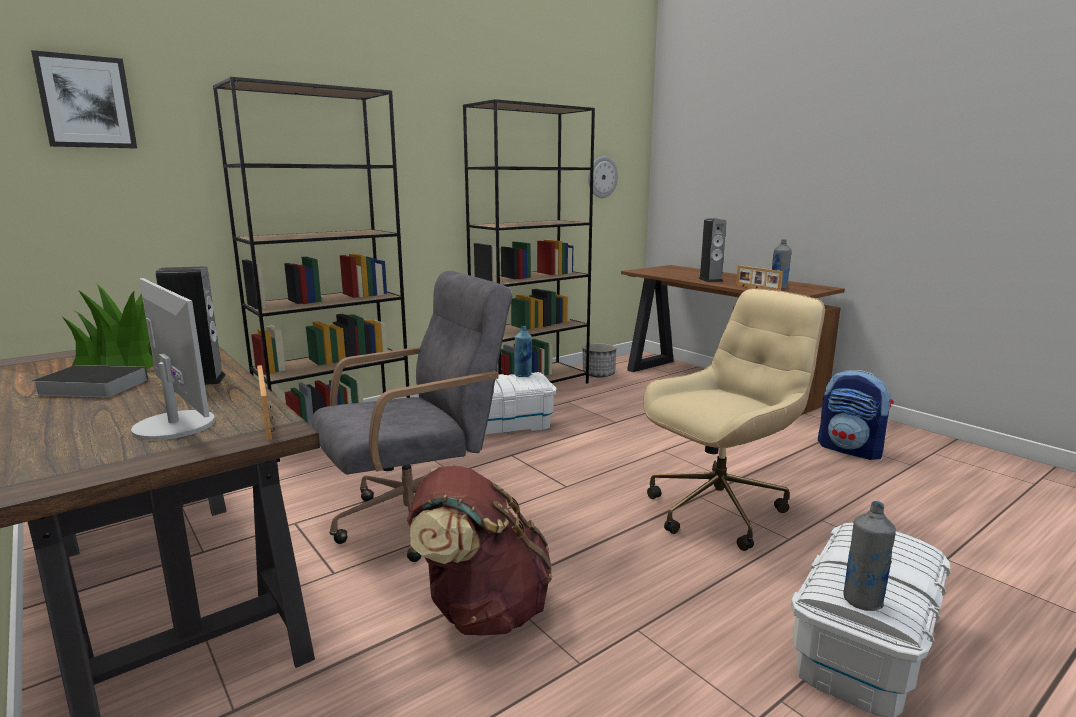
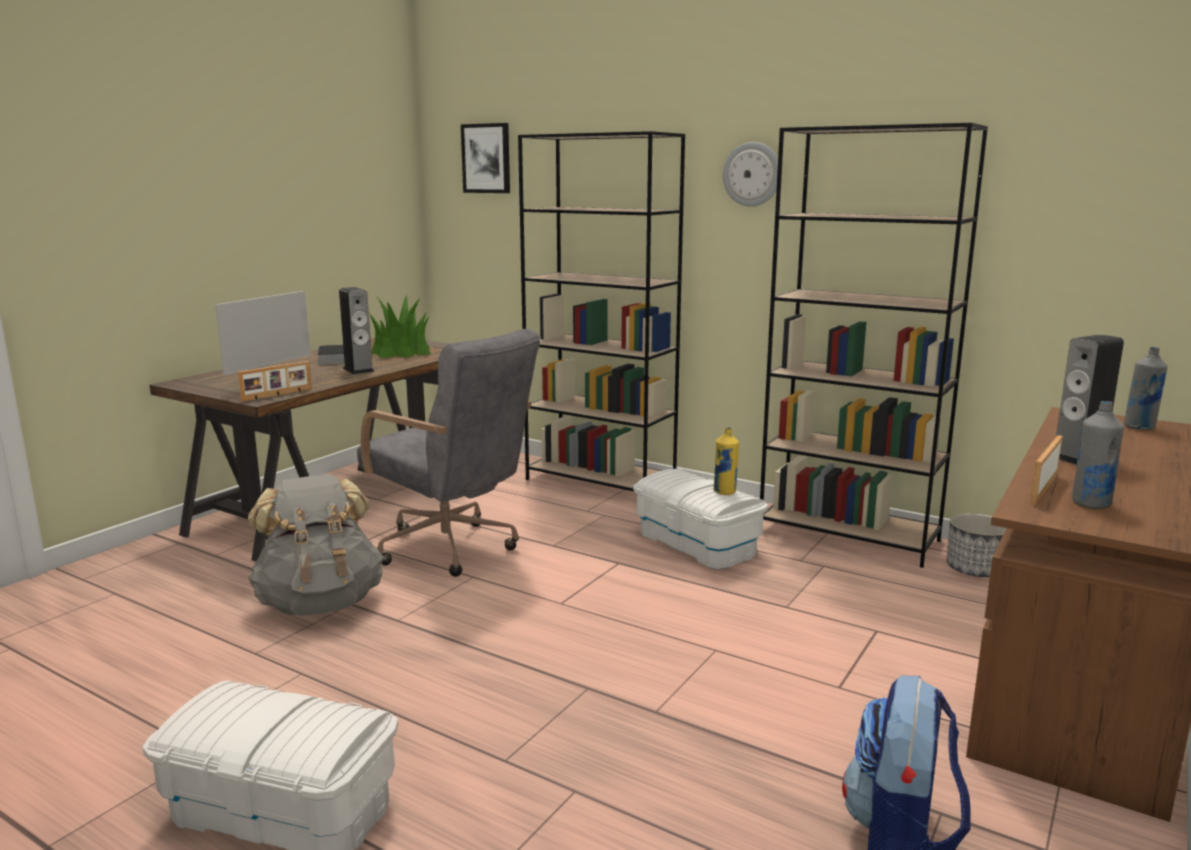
camera: 70 degrees right, 0 degrees up
brown backpack [407,465,552,636] -> grey backpack [248,474,384,616]
blue bottle [515,326,532,377] -> yellow bottle [713,427,739,495]
wall clock [588,156,618,198] -> wall clock moved to [723,142,778,207]
beige office chair [643,288,825,551] -> none
grey bottle [843,501,896,611] -> grey bottle moved to [1124,347,1168,430]

